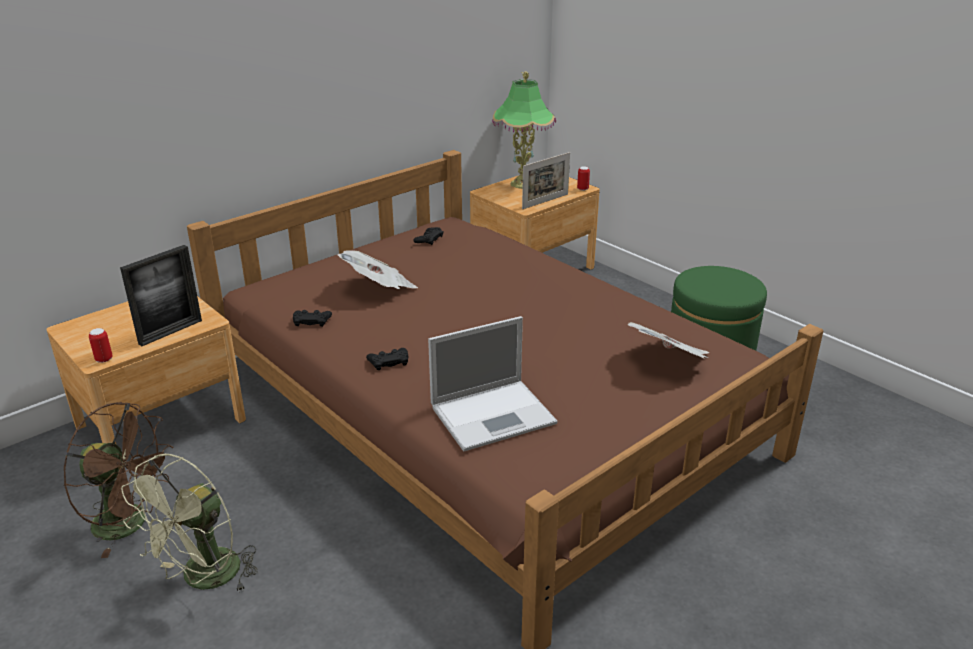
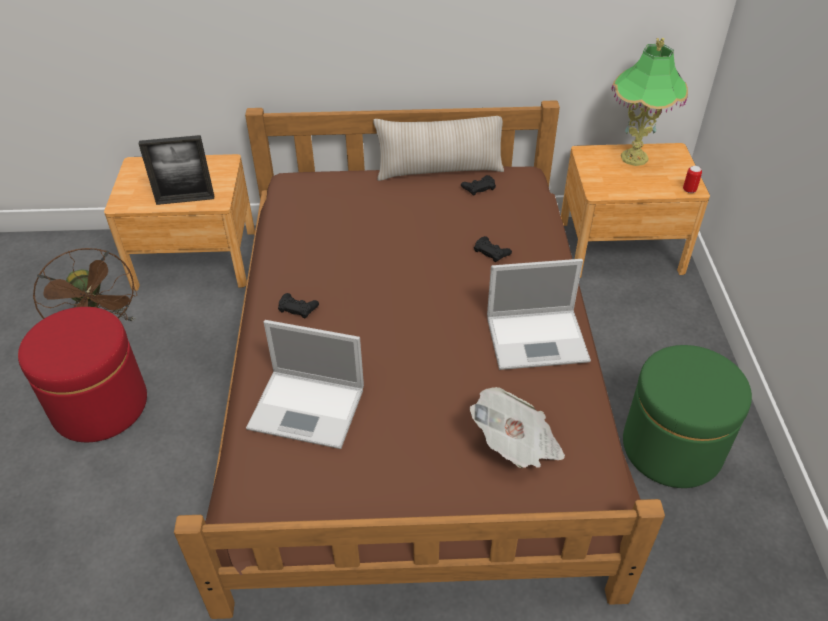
camera: 40 degrees right, 15 degrees up
can [89,328,113,363] -> none
green fan [121,454,258,593] -> red ottoman [18,307,147,442]
black game controller [293,310,332,327] -> black game controller moved to [474,236,512,262]
newspaper [337,250,418,289] -> none
picture frame [522,152,570,209] -> none
none -> beige pillow [373,116,504,181]
none -> laptop [487,259,591,370]

